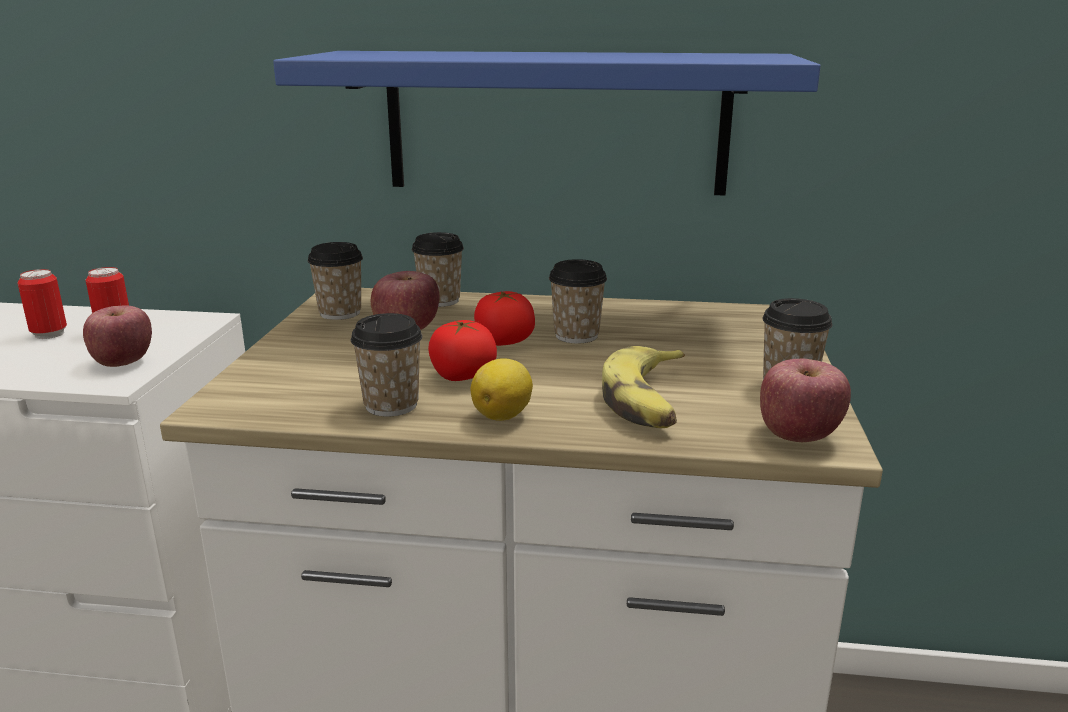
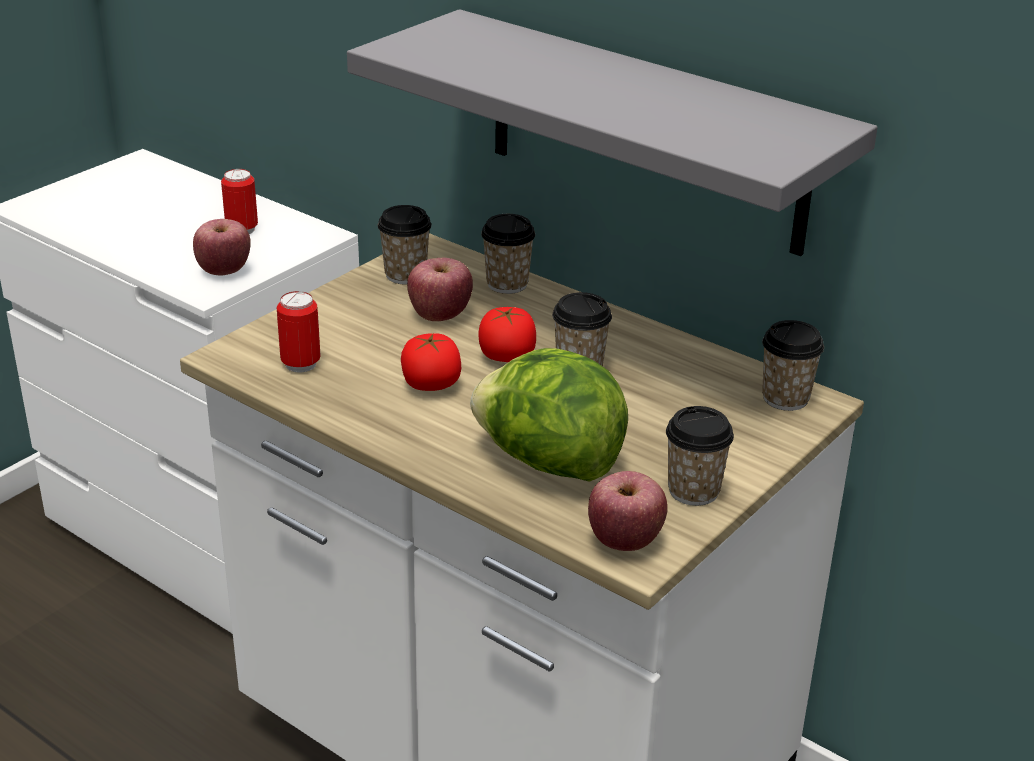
camera: 30 degrees right, 10 degrees up
can [17,269,67,339] -> can moved to [277,291,321,372]
blue shelf [273,51,821,195] -> grey shelf [347,9,878,256]
cup [351,313,422,417] -> cup moved to [762,320,824,411]
lemon [471,358,533,421] -> none
banana [602,346,685,428] -> lettuce [470,348,628,482]

